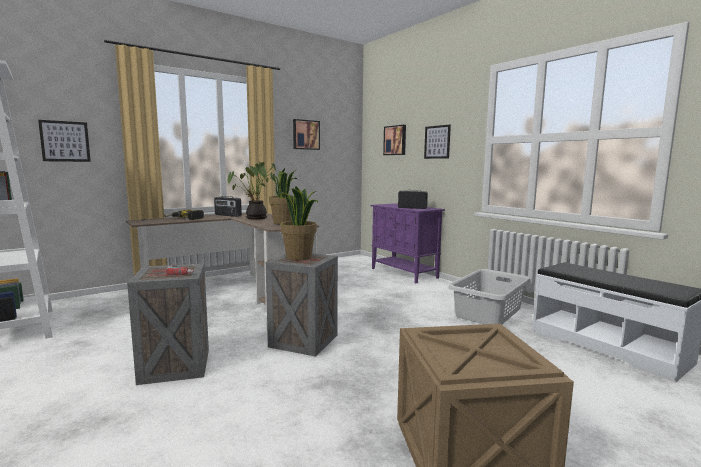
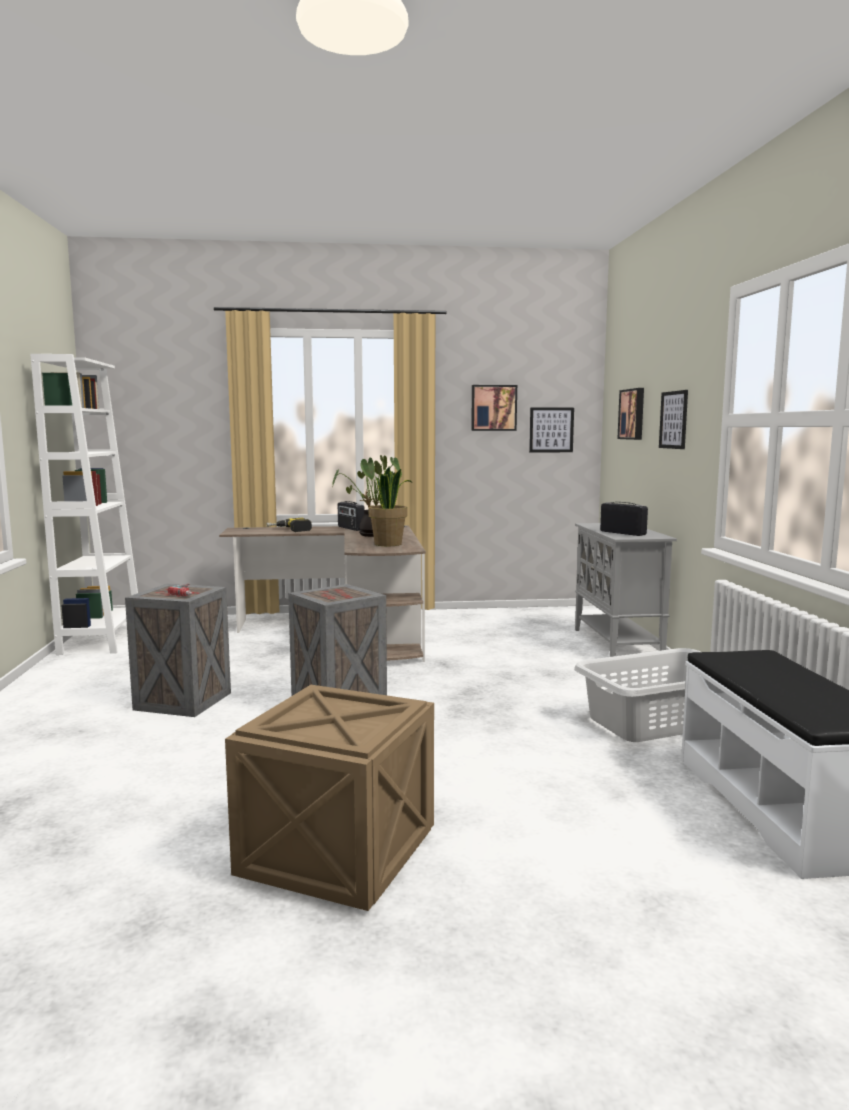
camera: 30 degrees right, 0 degrees up
picture [38,120,91,162] -> picture moved to [529,408,574,452]
potted plant [278,186,318,260] -> none
purple cabinet [371,203,445,283] -> grey cabinet [575,523,677,657]

